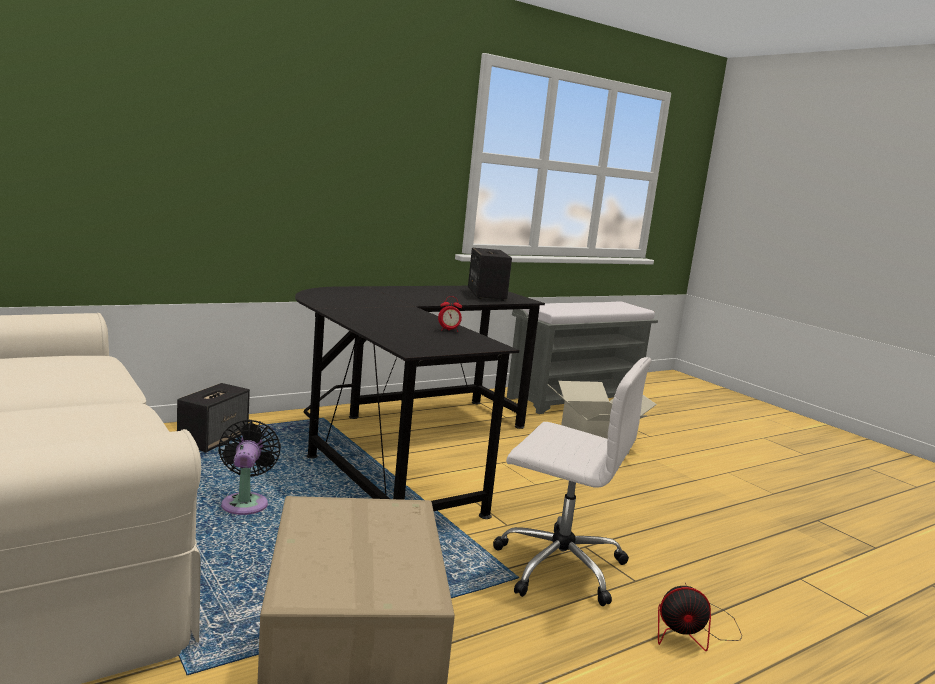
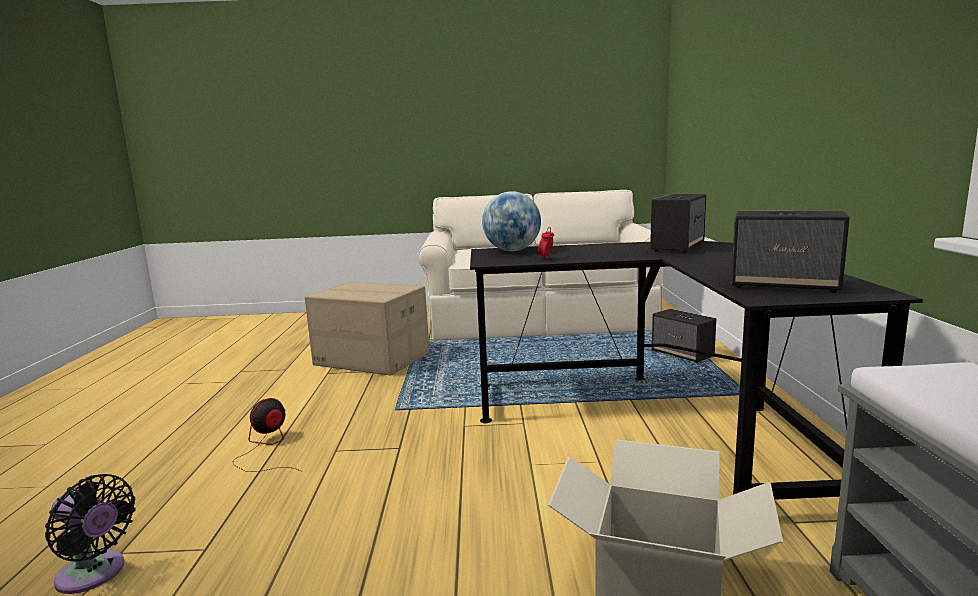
camera: 125 degrees right, 0 degrees up
black fan [218,419,281,515] -> black fan moved to [45,474,136,594]
white office chair [493,357,651,606] -> none
none -> globe [482,191,541,251]
none -> speaker [650,194,706,253]

